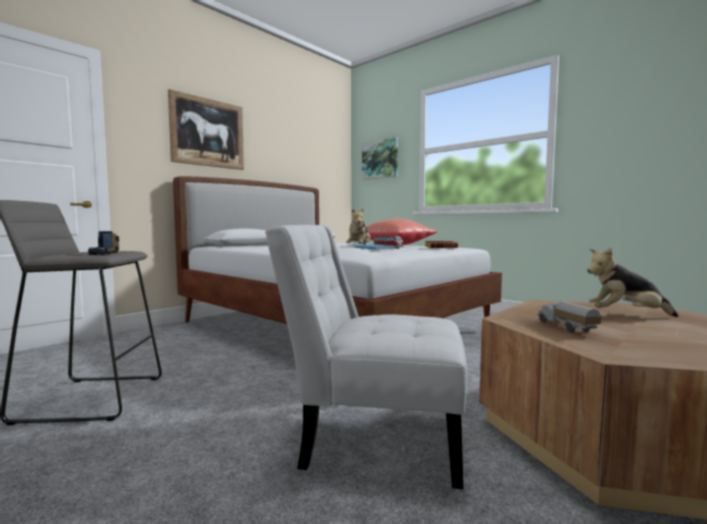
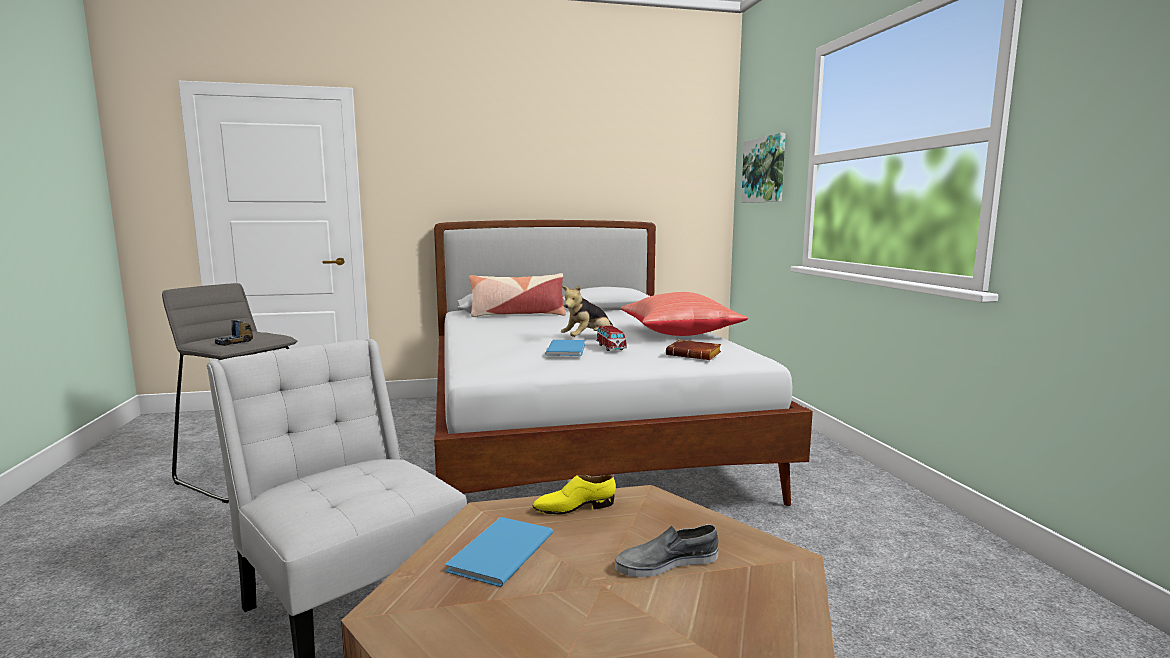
camera: 35 degrees right, 5 degrees up
picture [168,89,244,170] -> none
toy truck [536,301,601,333] -> blue book [446,517,553,587]
plush toy [587,248,679,317] -> grey shoe [615,524,719,577]
none -> pillow [469,273,566,317]
none -> yellow shoe [533,475,616,515]

